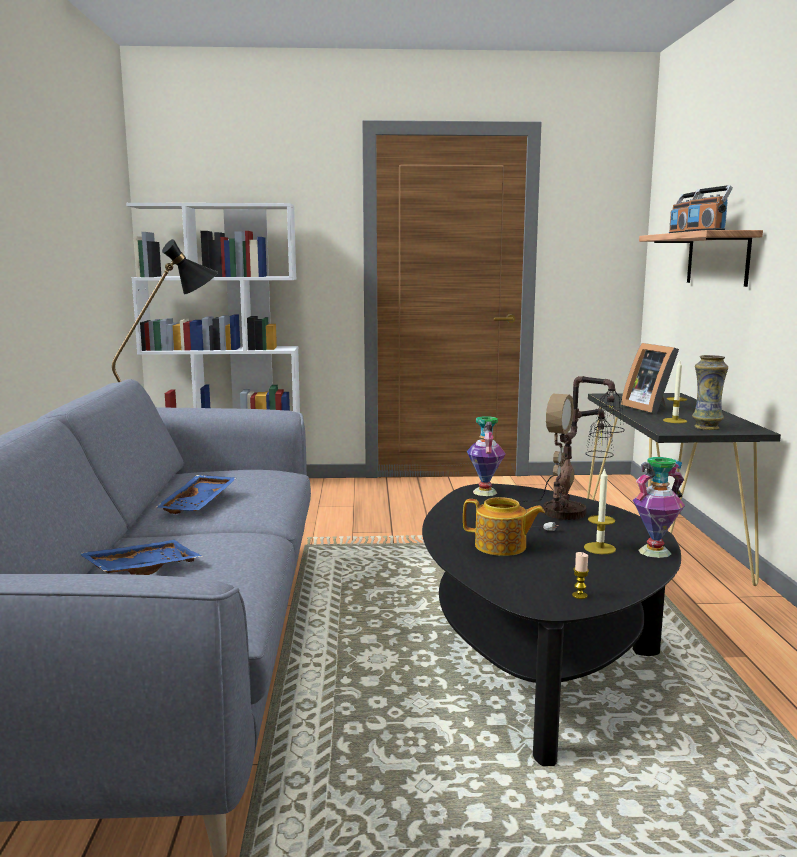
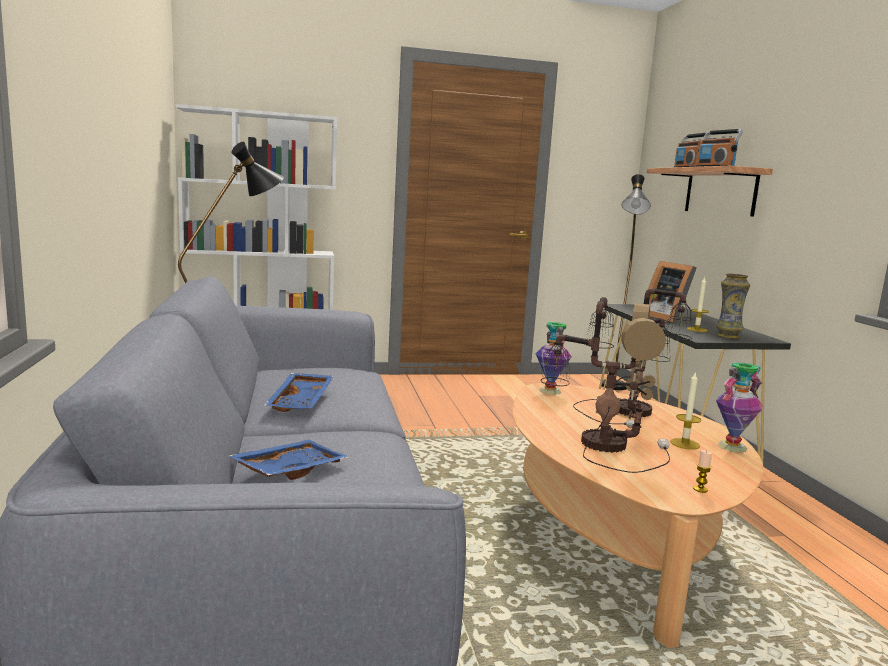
camera: 10 degrees left, 0 degrees up
black coffee table [422,484,681,766] -> beige coffee table [512,383,763,648]
teapot [463,497,545,556] -> table lamp [540,297,670,473]
none -> black floor lamp [602,174,650,390]

